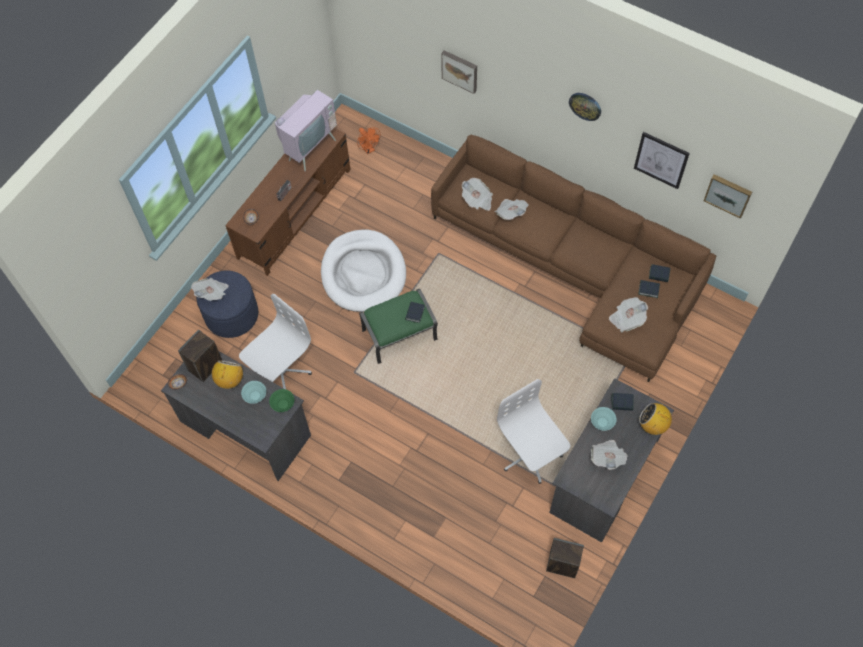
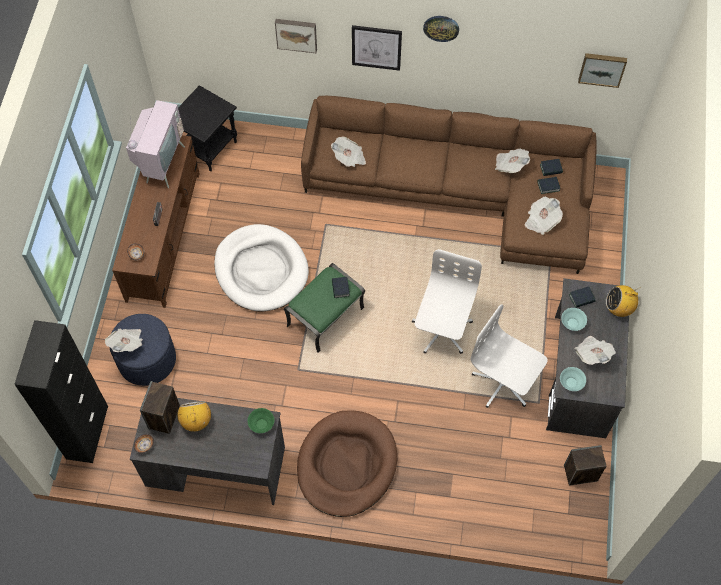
camera: 25 degrees left, 0 degrees up
white office chair [239,294,312,389] -> white office chair moved to [412,249,482,354]
turquoise bowl [241,381,266,404] -> turquoise bowl moved to [560,367,586,391]
orange fan [357,127,381,154] -> black side table [178,85,237,171]
newspaper [495,199,529,220] -> newspaper moved to [495,148,530,173]
picture [634,132,690,189] -> picture moved to [352,25,402,71]
none -> black cabinet [14,320,108,463]
none -> brown dog bed [297,410,397,517]

